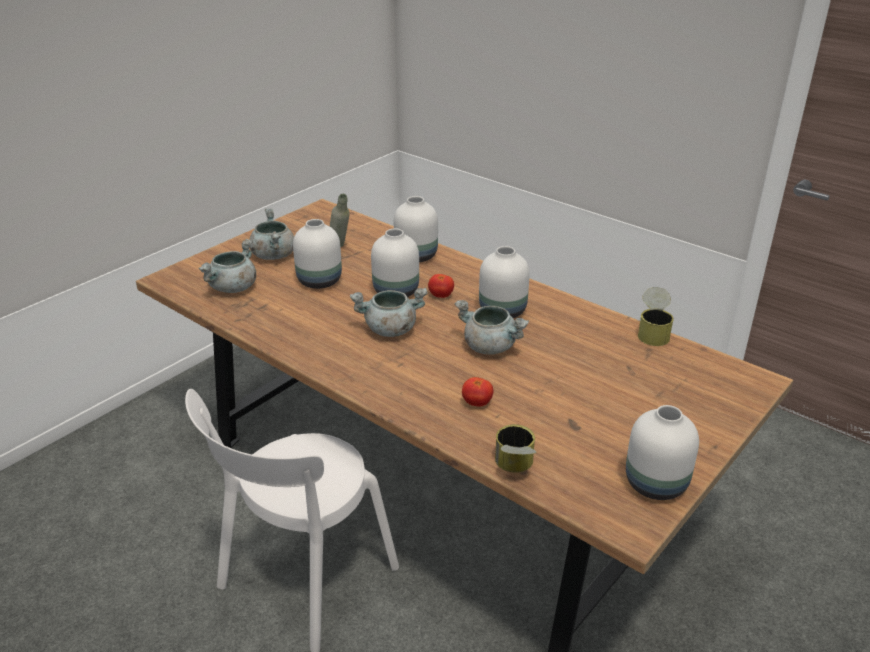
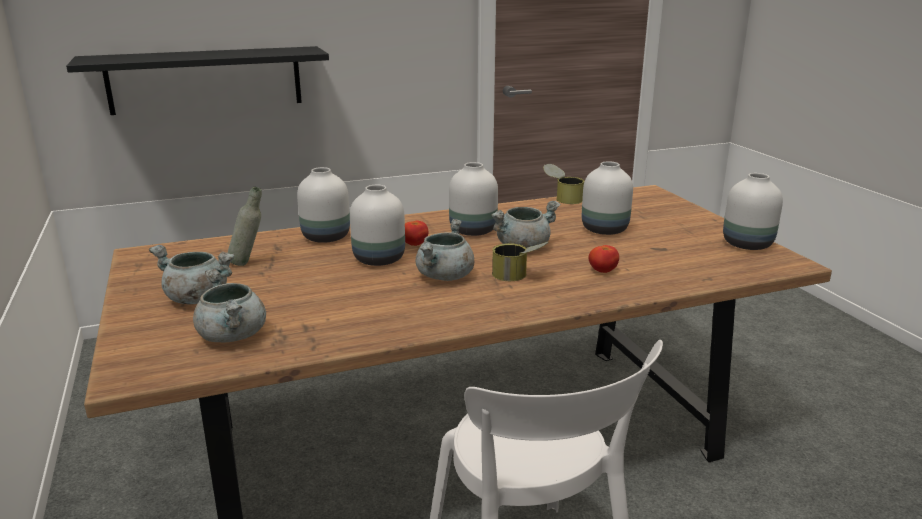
camera: 60 degrees left, 10 degrees down
white vase [293,219,342,289] -> white vase moved to [582,161,633,235]
can [495,424,537,473] -> can moved to [492,242,549,281]
none -> black shelf [66,46,329,115]

